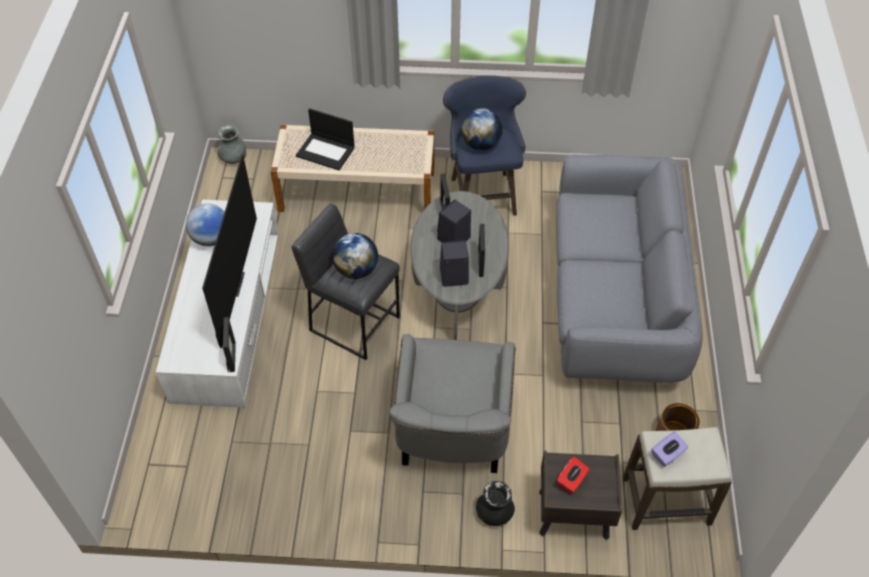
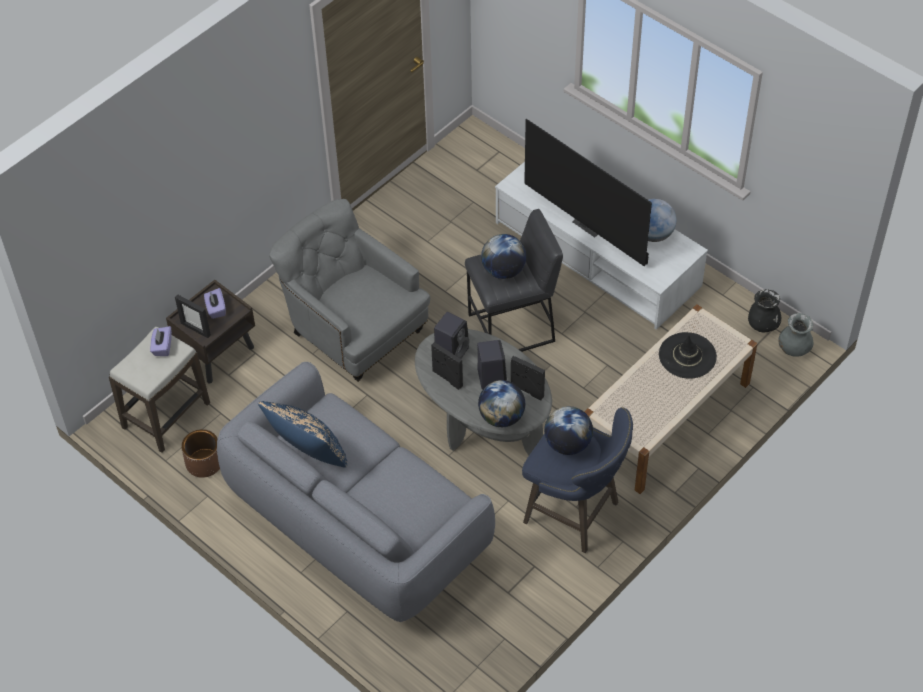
camera: 130 degrees right, 0 degrees up
picture frame [223,317,236,372] -> picture frame moved to [175,294,211,338]
laptop [296,108,355,170] -> black hat [659,332,717,379]
black vase [476,481,515,526] -> black vase moved to [748,289,781,332]
red tissue box [557,457,589,494] -> purple tissue box [204,288,226,319]
none -> blue pillow [258,401,347,468]
none -> globe [478,380,525,427]

